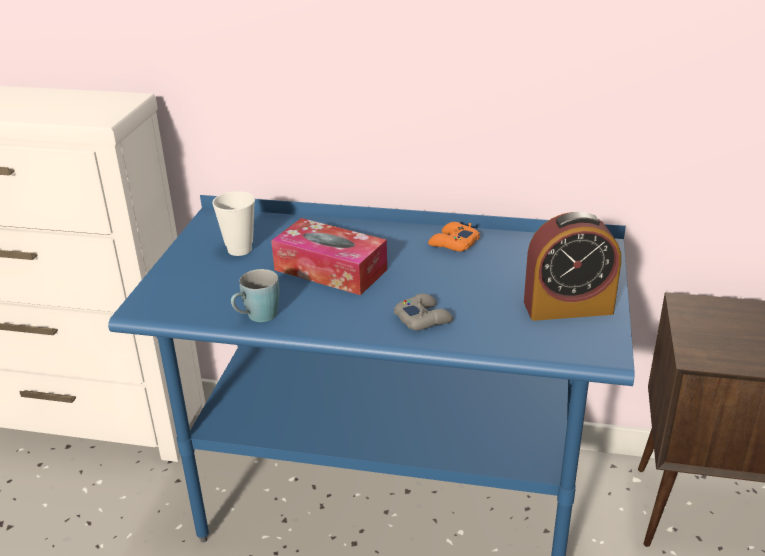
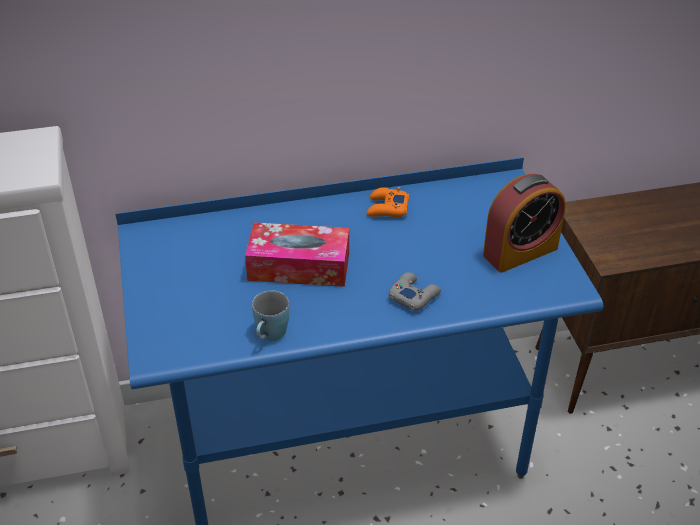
camera: 25 degrees left, 10 degrees up
cup [212,191,255,256] -> none

